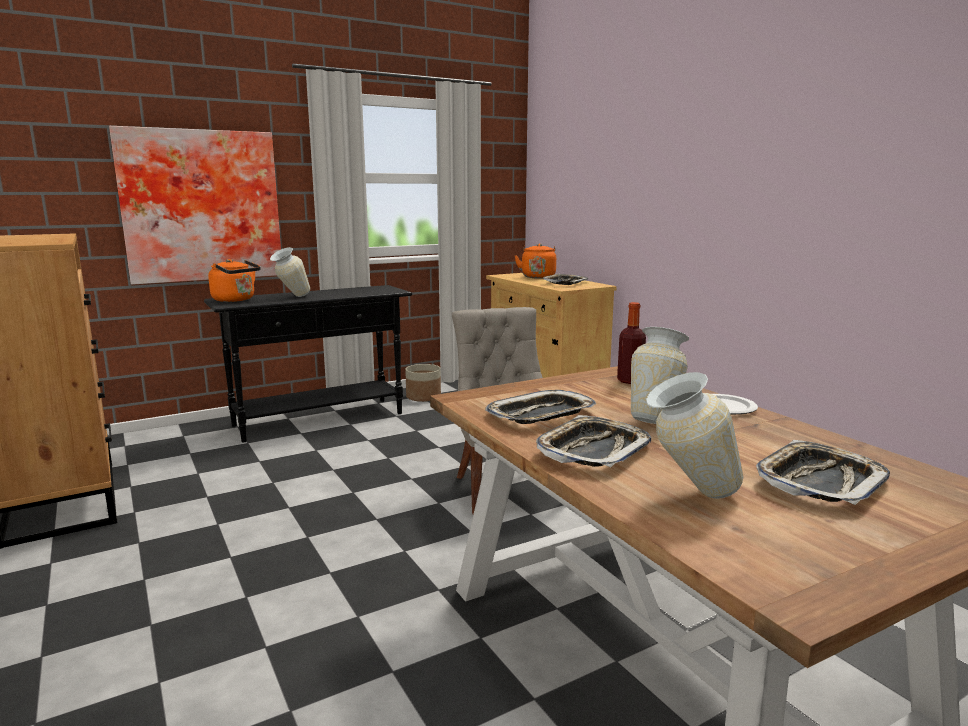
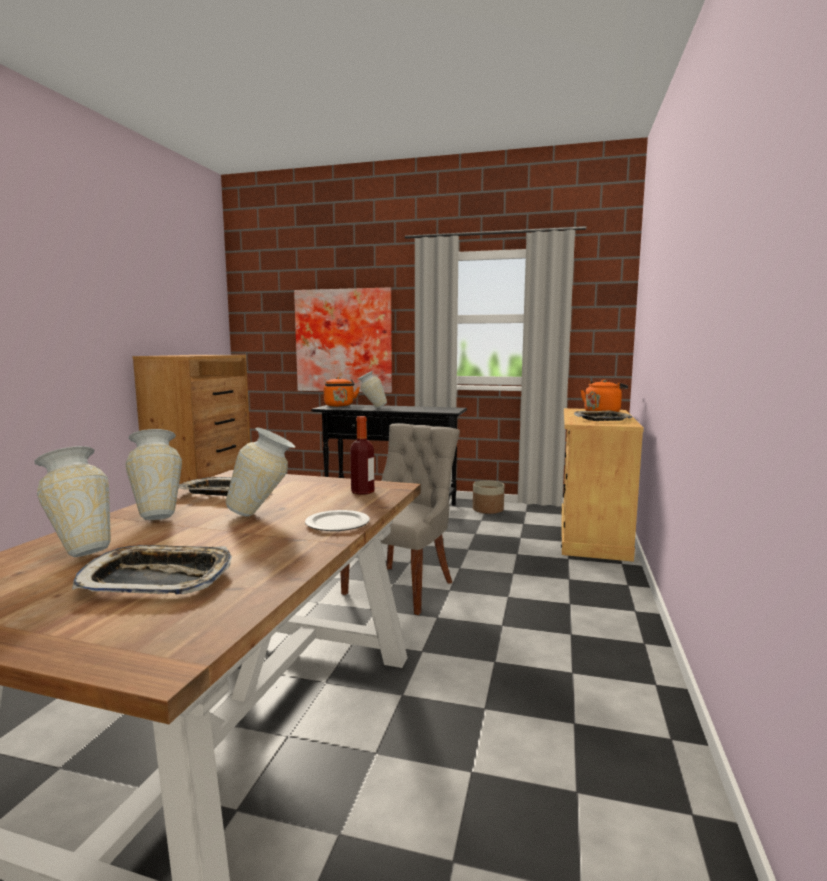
camera: 45 degrees right, 5 degrees down
tray [536,415,651,467] -> vase [125,429,182,520]

